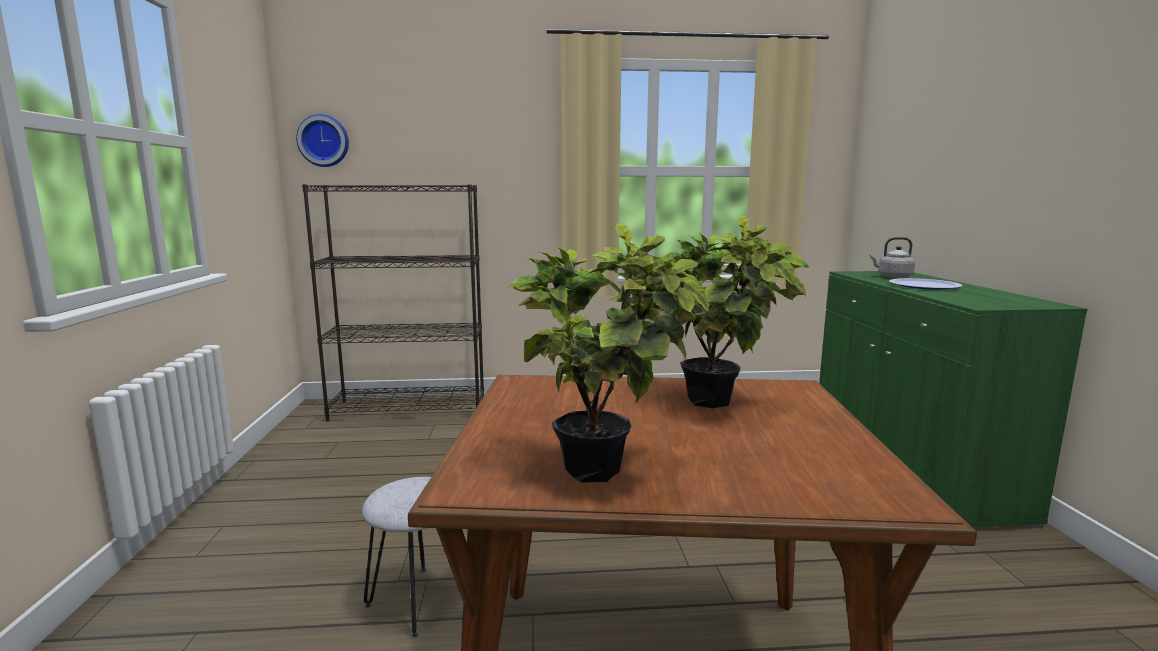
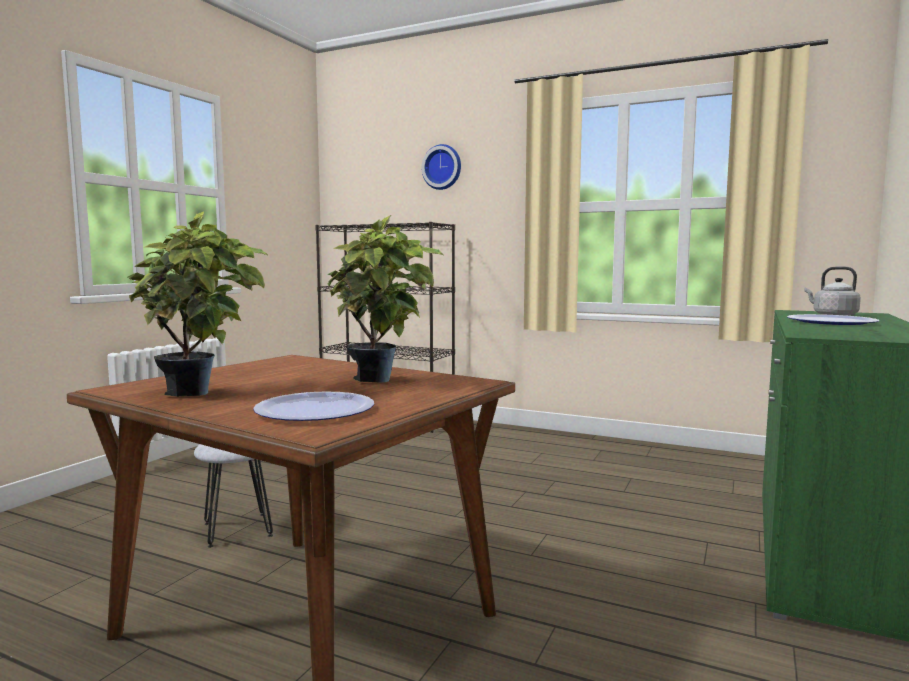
camera: 30 degrees right, 5 degrees down
wall clock [296,114,349,167] -> wall clock moved to [422,144,461,190]
none -> plate [253,391,374,421]

